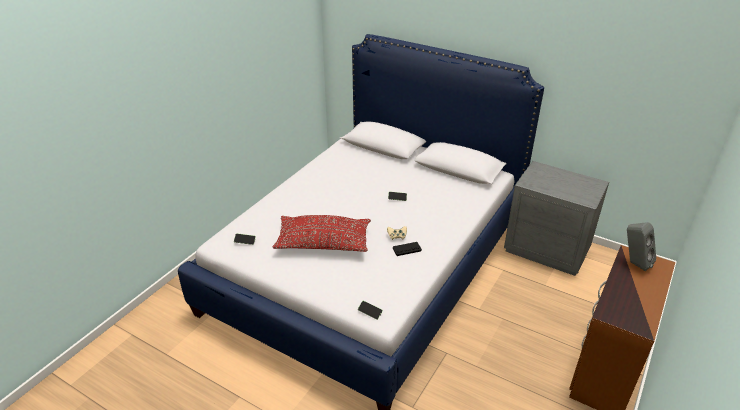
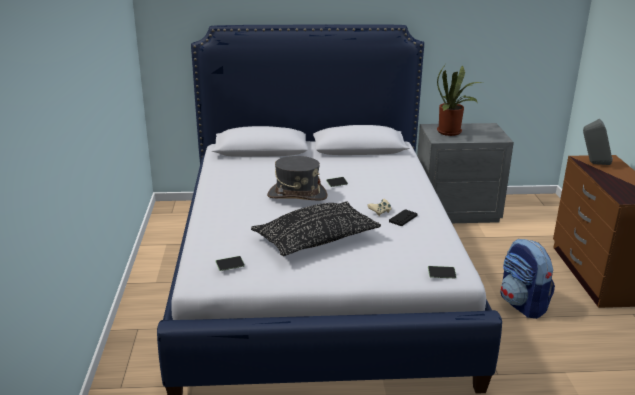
camera: 35 degrees left, 10 degrees down
red pillow [273,215,371,252] -> black pillow [251,201,381,256]
none -> grey hat [267,156,328,200]
none -> potted plant [437,65,483,136]
none -> backpack [500,239,555,319]

